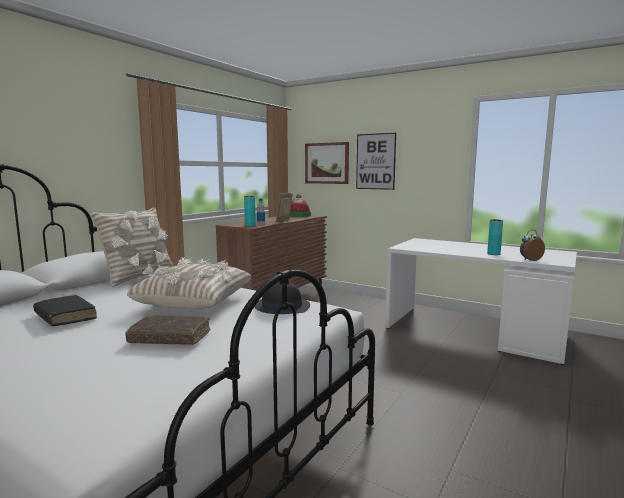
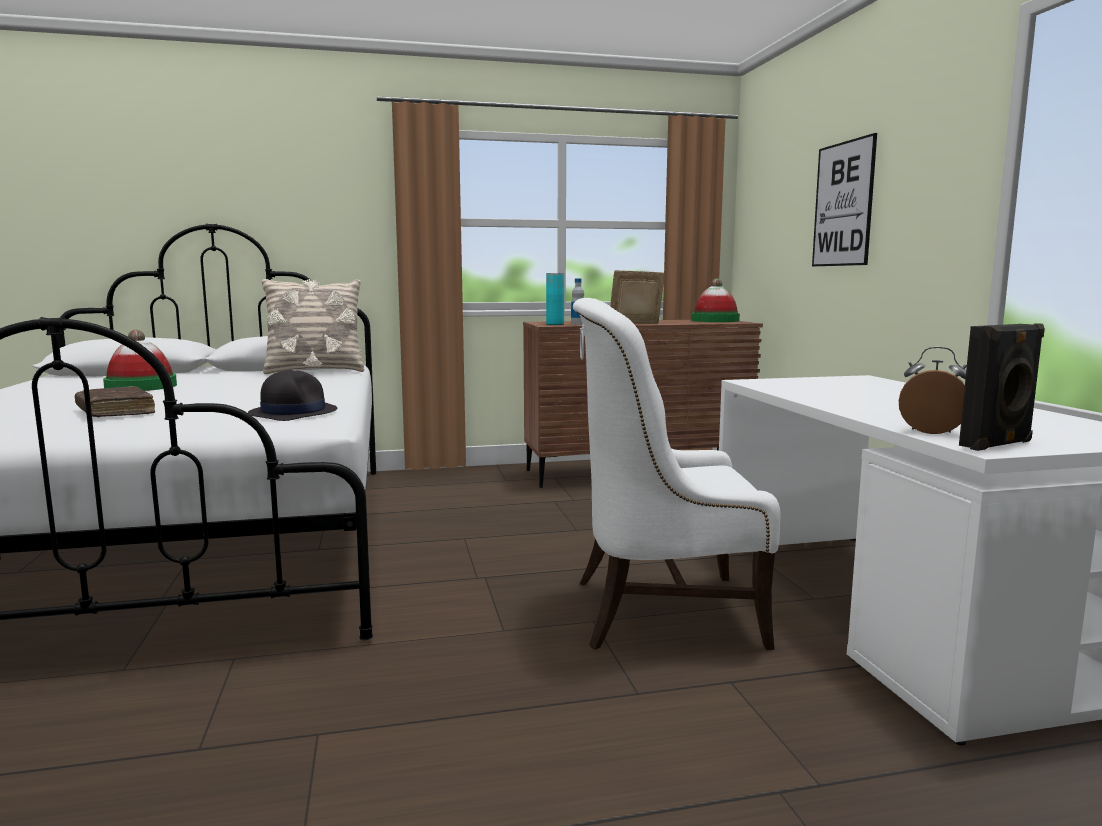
camera: 45 degrees right, 0 degrees up
black book [33,295,97,326] -> hat [103,330,177,391]
beige pillow [127,258,251,309] -> none
picture [305,142,349,184] -> none
turquoise vase [487,219,503,255] -> none
none -> white chair [573,298,781,650]
none -> black speaker [959,323,1045,451]

